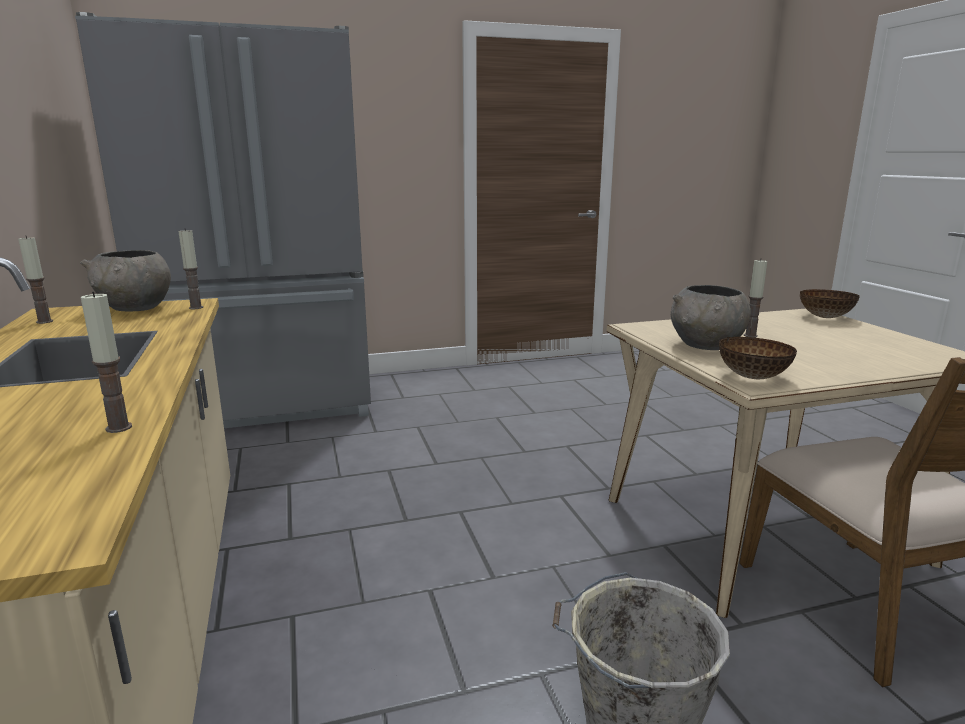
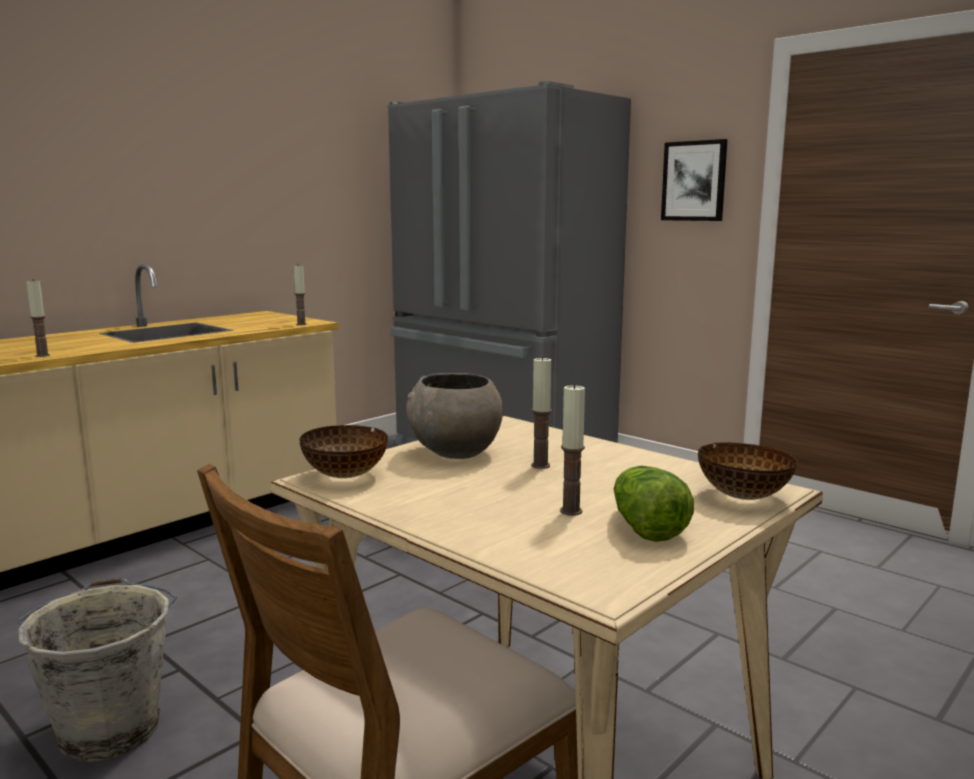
camera: 60 degrees right, 5 degrees down
candle [18,236,53,324] -> candle moved to [560,383,585,516]
grey bowl [80,250,171,311] -> none
none -> lettuce [614,466,694,542]
none -> picture [661,139,728,221]

